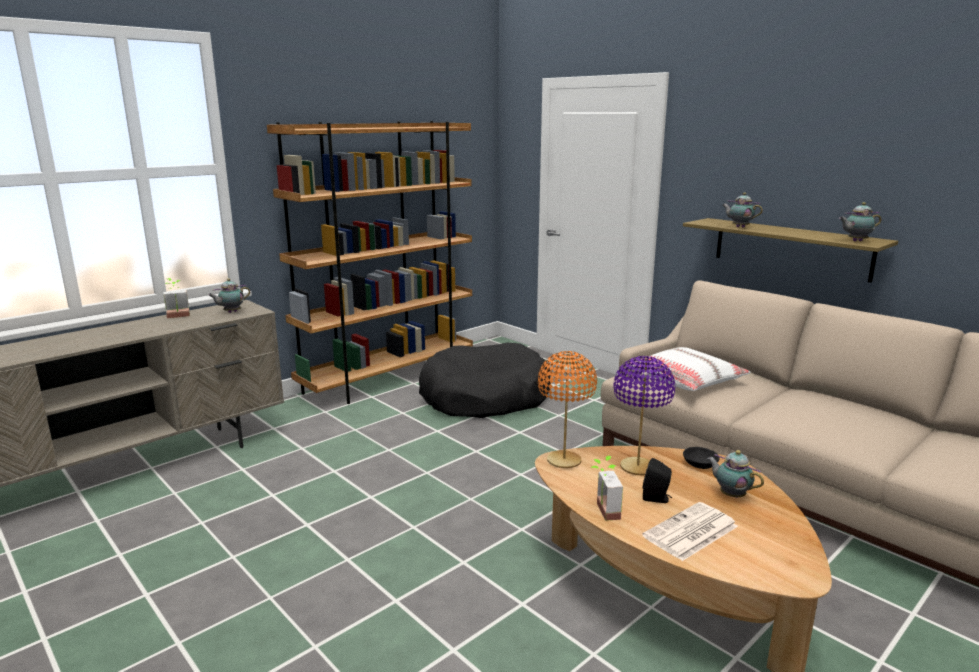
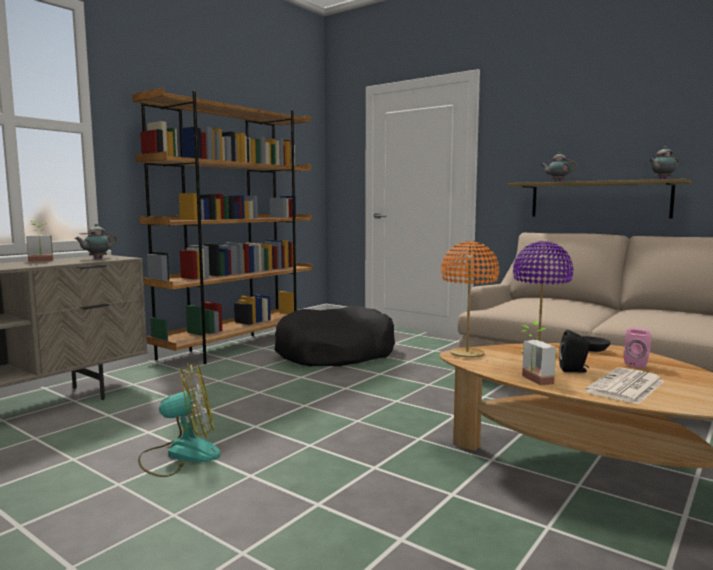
camera: 10 degrees left, 10 degrees down
white pillow [630,347,751,391] -> none
teapot [707,450,764,498] -> pink speaker [624,327,651,368]
none -> fan [138,363,221,477]

